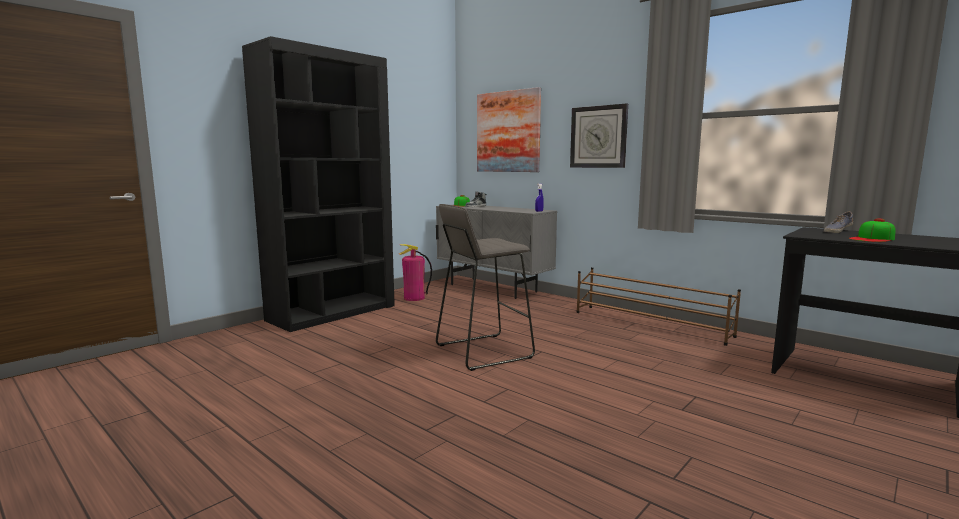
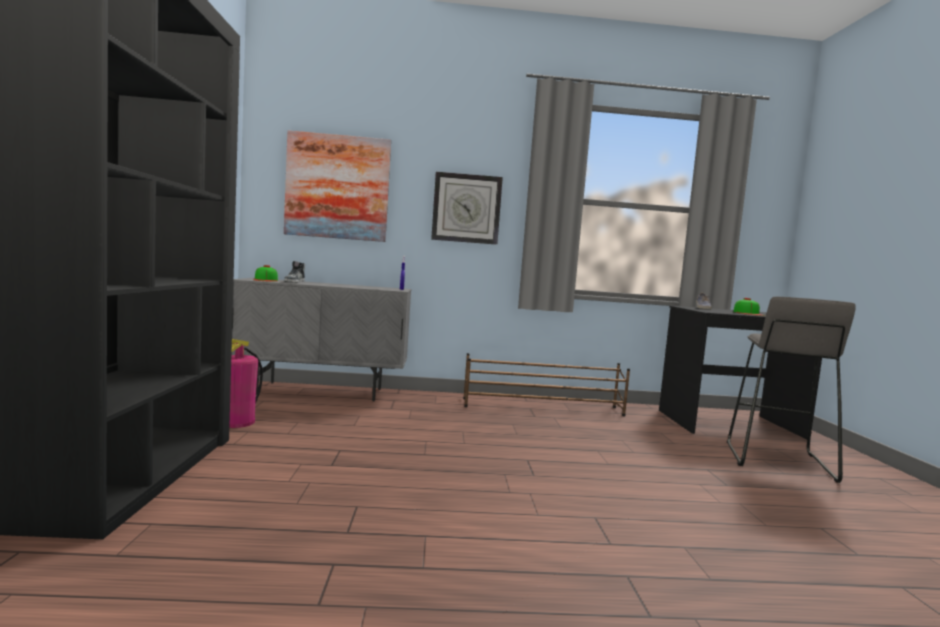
camera: 45 degrees left, 5 degrees down
grey stool [436,204,535,371] -> grey stool moved to [727,297,856,483]

